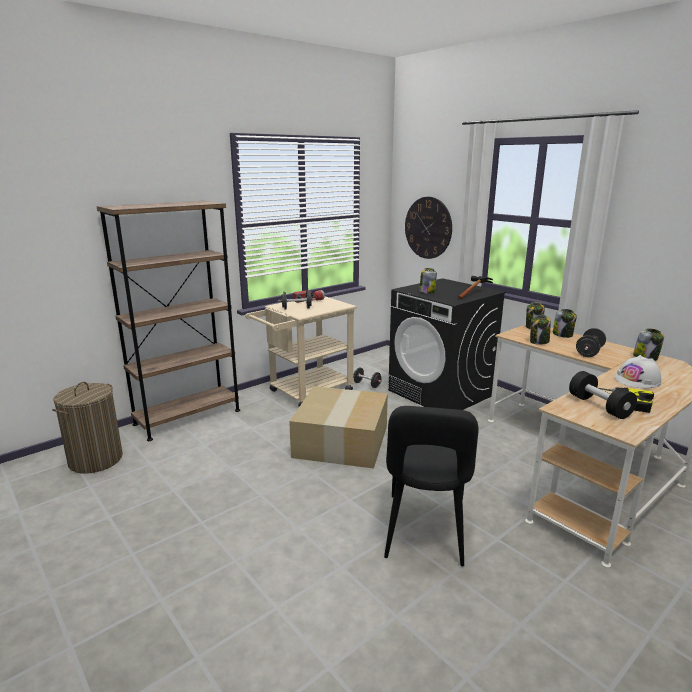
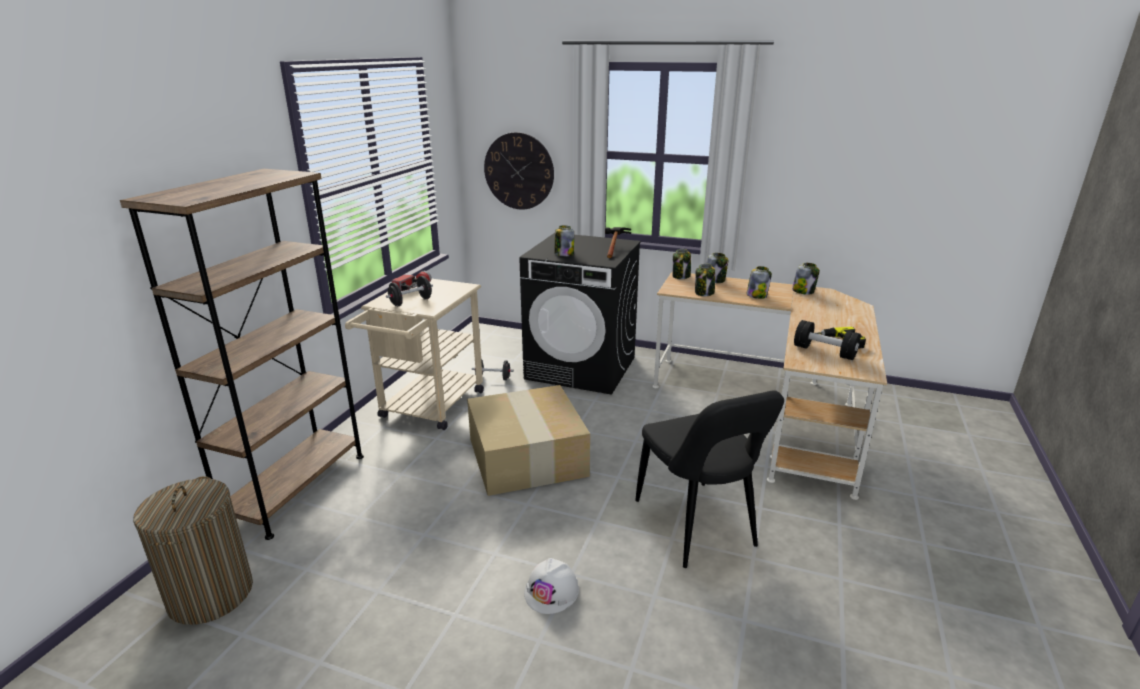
camera: 30 degrees left, 5 degrees up
black dumbbell [576,328,606,357] -> jar [746,266,772,299]
white hard hat [614,355,661,388] -> white hard hat moved to [524,558,579,614]

